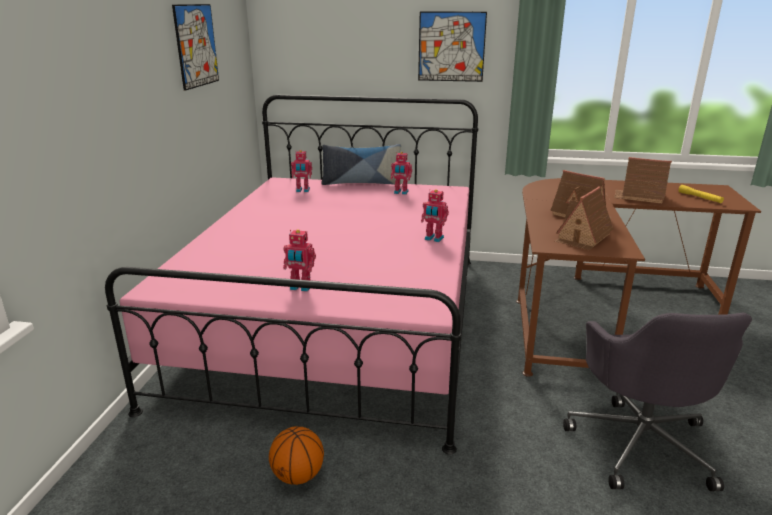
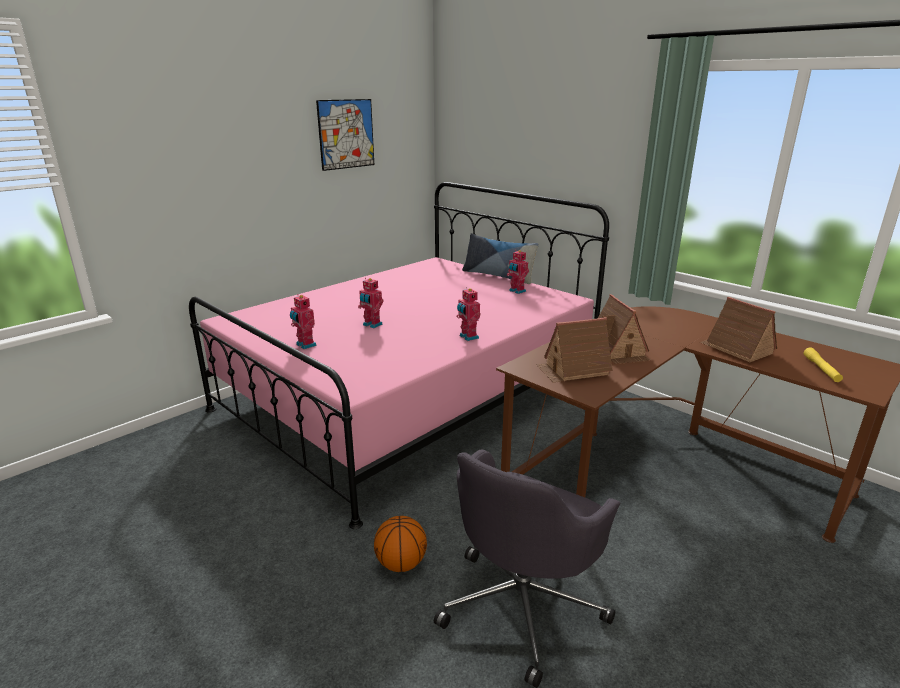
camera: 35 degrees right, 0 degrees up
basketball [269,426,324,485] -> basketball moved to [374,516,427,572]
toy robot [291,150,312,192] -> toy robot moved to [358,278,383,328]
picture [418,11,487,82] -> none

